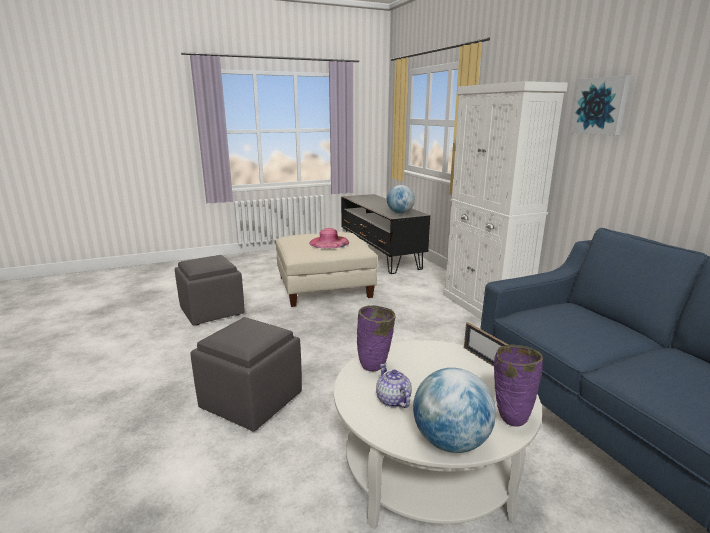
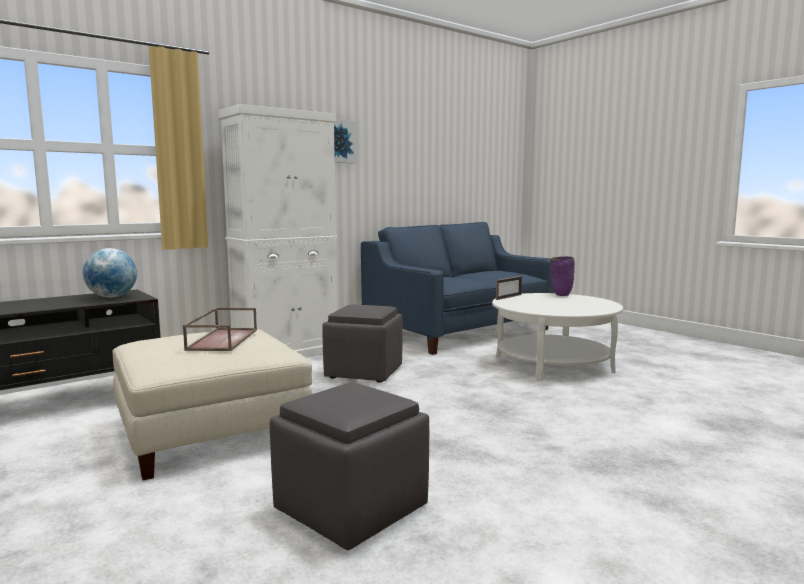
camera: 105 degrees left, 10 degrees down
grey ottoman [191,317,302,432] -> grey ottoman moved to [322,304,403,382]
pink hat [309,228,349,248] -> brown tray [183,308,257,351]
purple vase [357,305,396,371] -> none
teapot [376,364,412,408] -> none
globe [413,368,496,453] -> none

